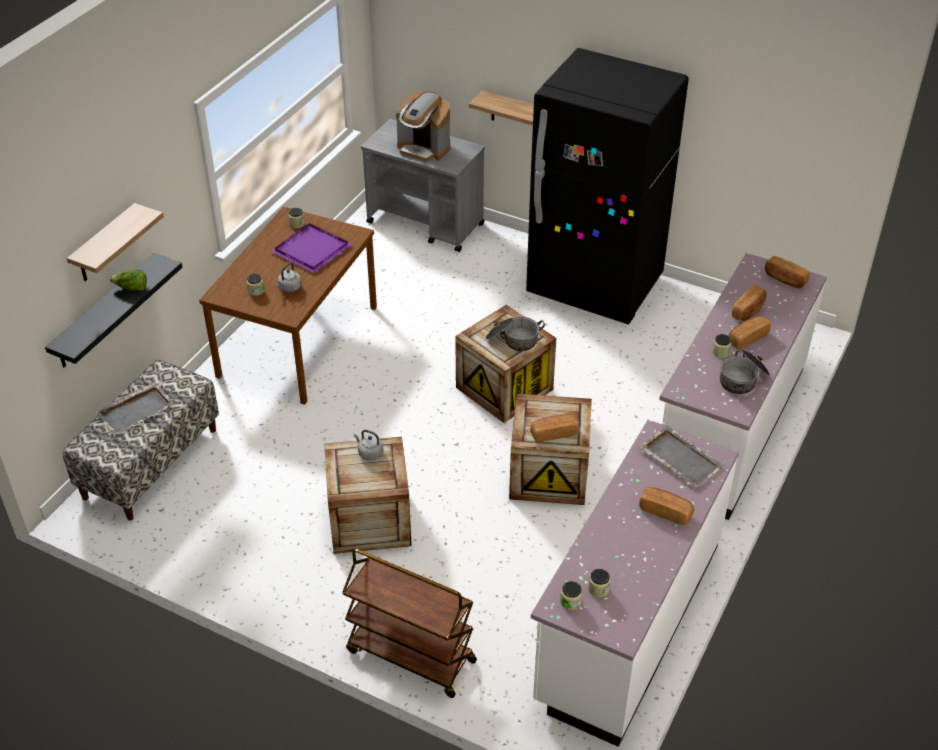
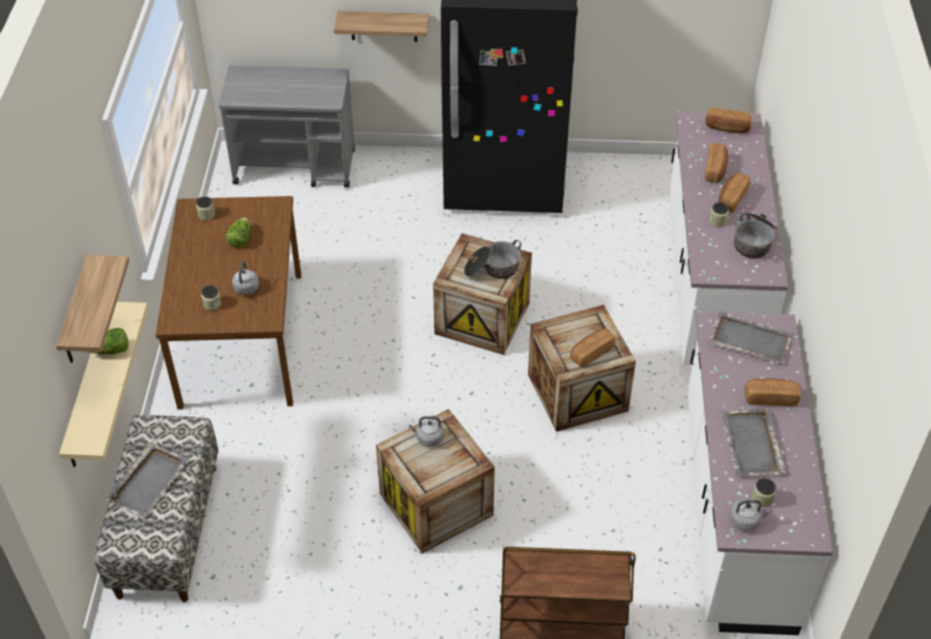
camera: 25 degrees left, 5 degrees up
black shelf [45,253,183,367] -> beige shelf [59,302,148,467]
purple tray [271,223,353,273] -> lettuce [225,217,251,248]
coffee machine [396,91,450,163] -> none
jar [560,581,582,610] -> grey kettle [729,500,772,532]
none -> grey tray [720,409,787,476]

